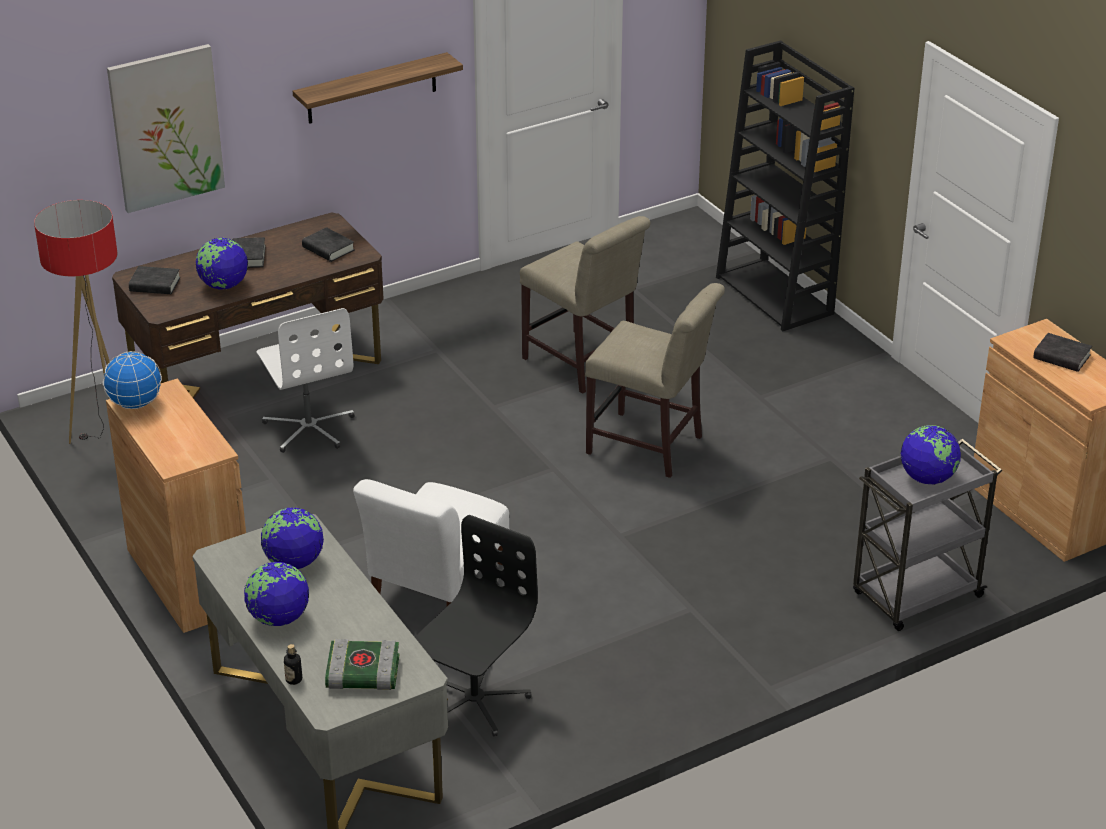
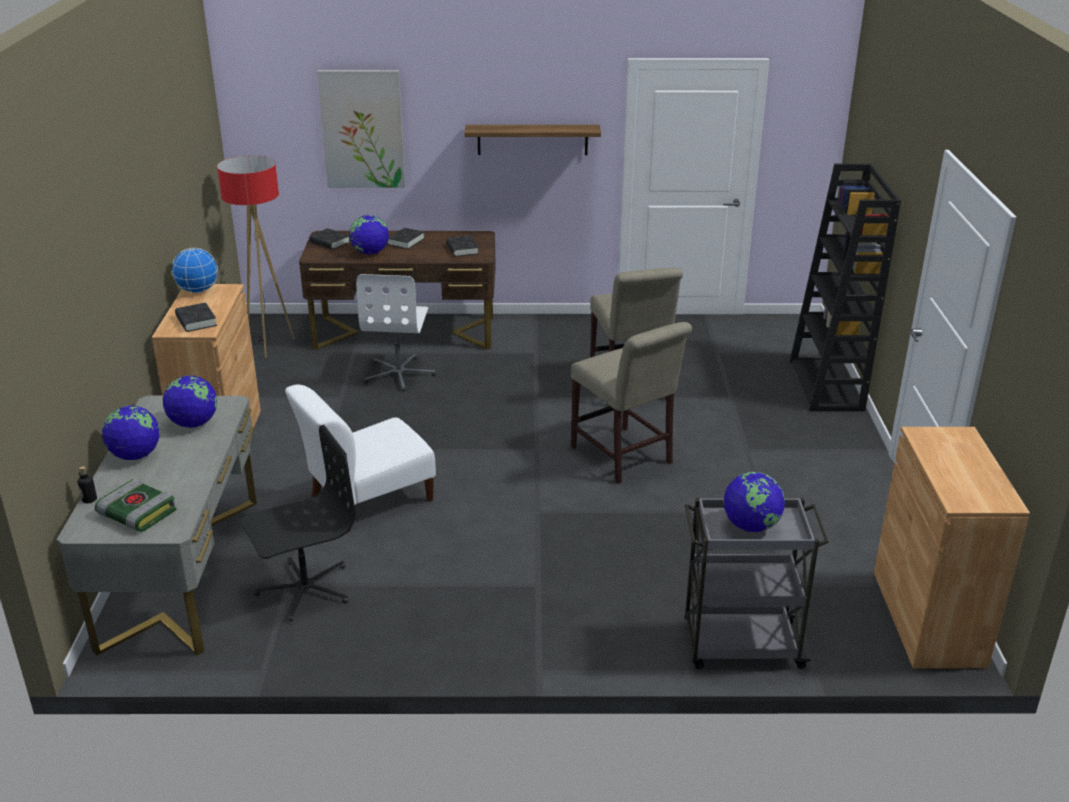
camera: 30 degrees right, 5 degrees down
black book [1033,333,1092,372] -> black book moved to [175,302,217,332]

